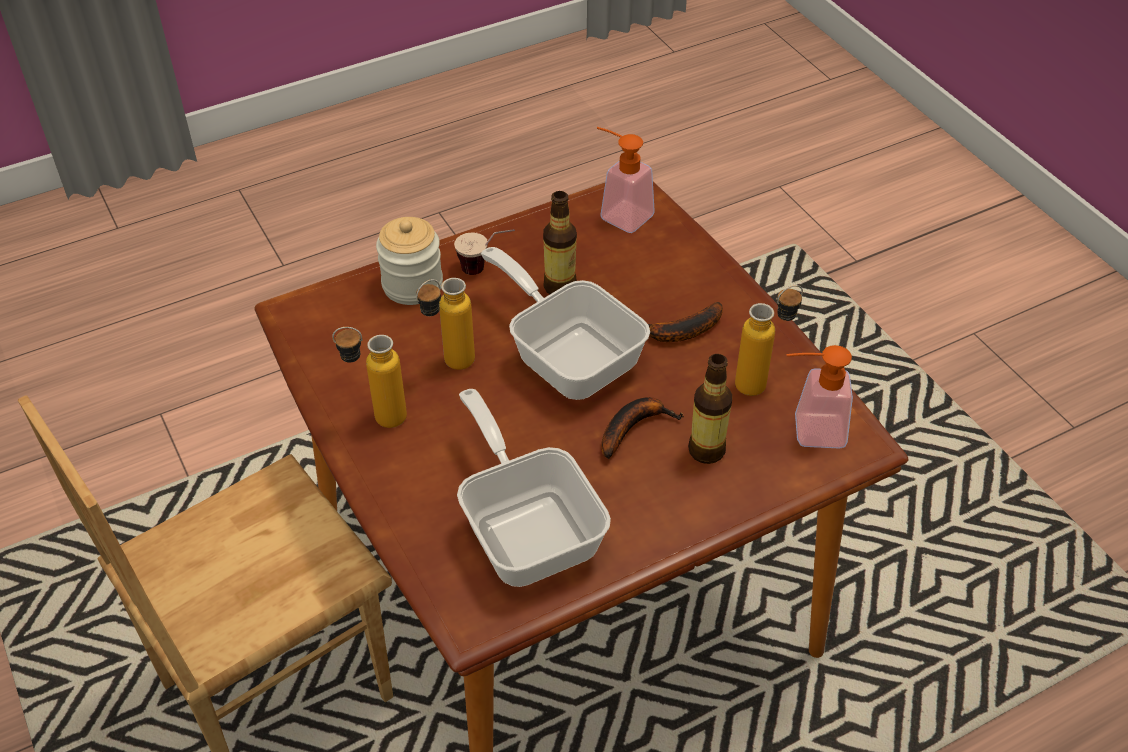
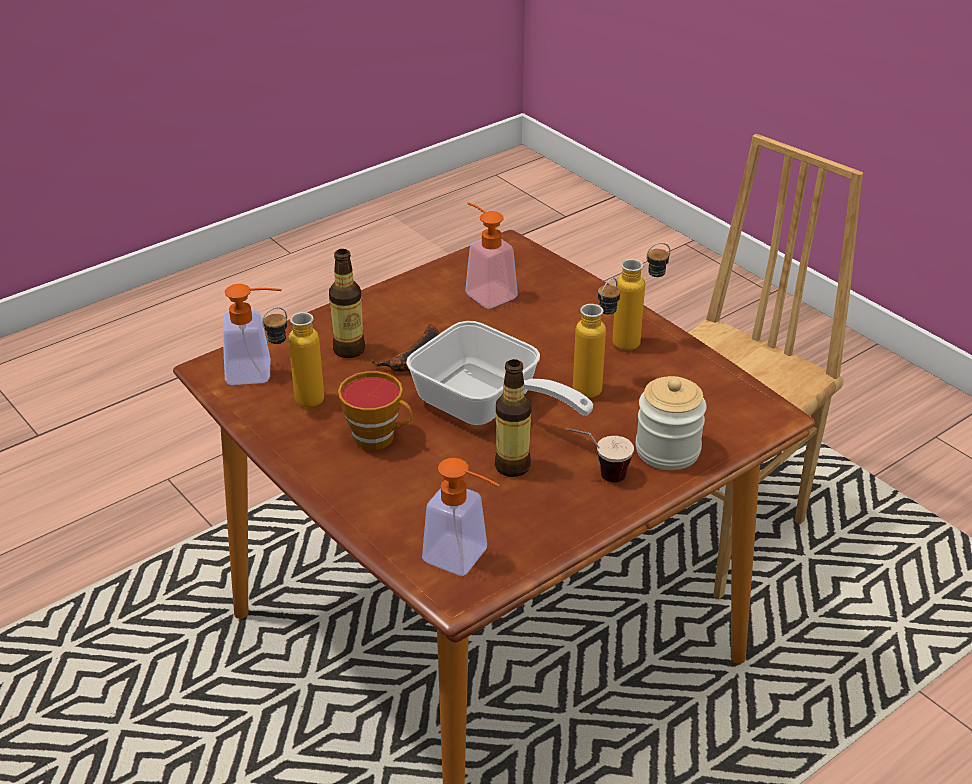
camera: 170 degrees right, 10 degrees down
frying pan [457,389,611,587] -> soap dispenser [465,202,518,309]
banana [648,302,723,342] -> cup [338,371,412,450]

